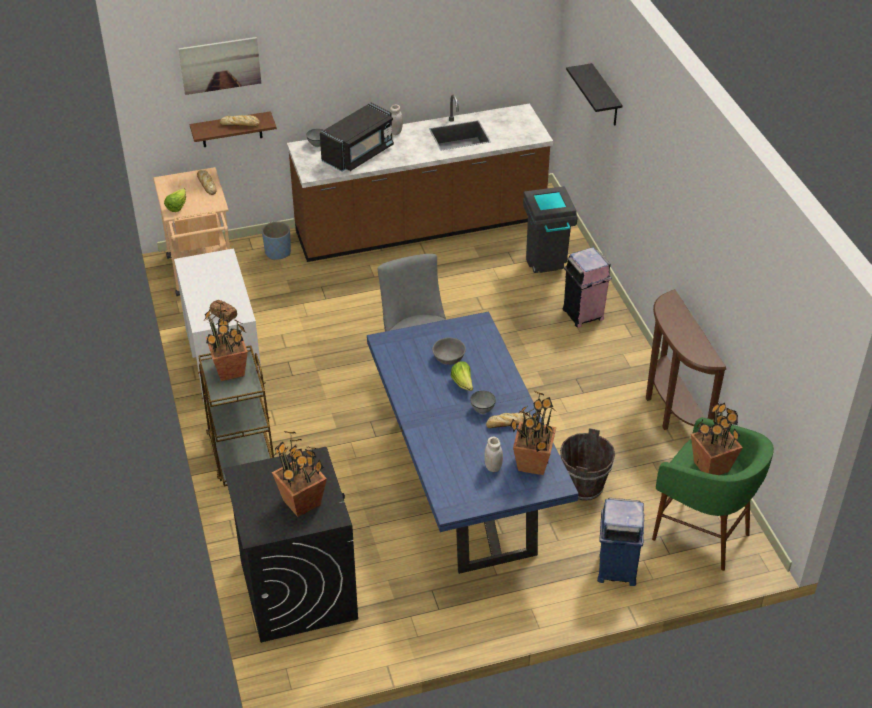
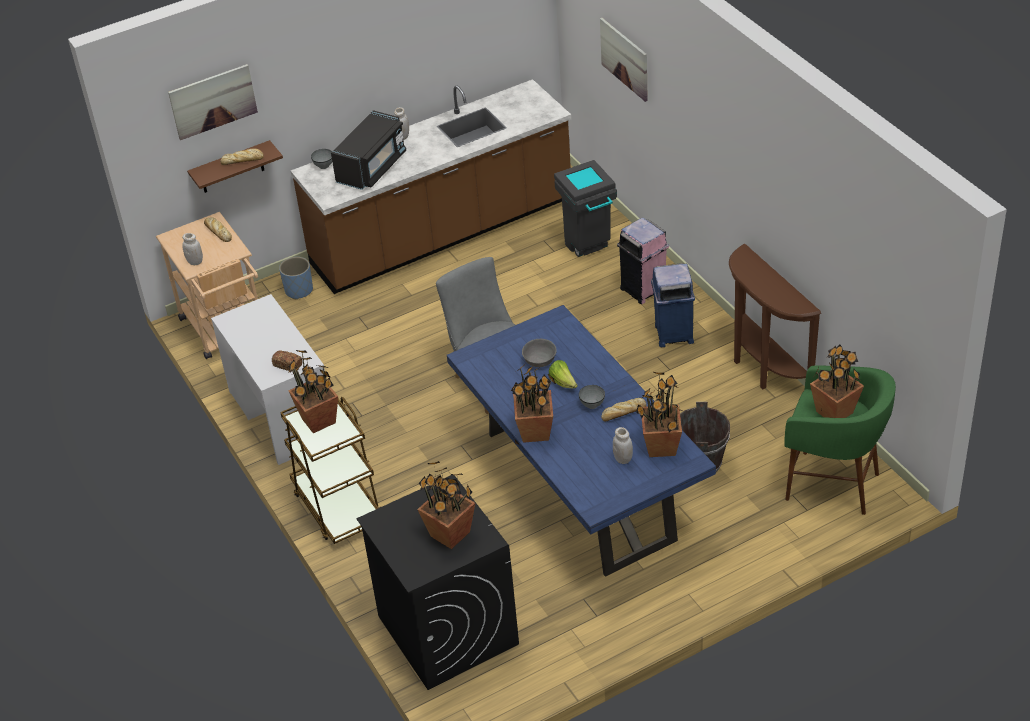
camera: 10 degrees left, 0 degrees up
lettuce [164,188,186,212] -> white jar [182,233,203,265]
black shelf [566,63,623,125] -> picture [600,18,648,102]
blue trash can [597,498,645,586] -> blue trash can moved to [651,263,695,347]
none -> potted plant [511,364,557,443]

